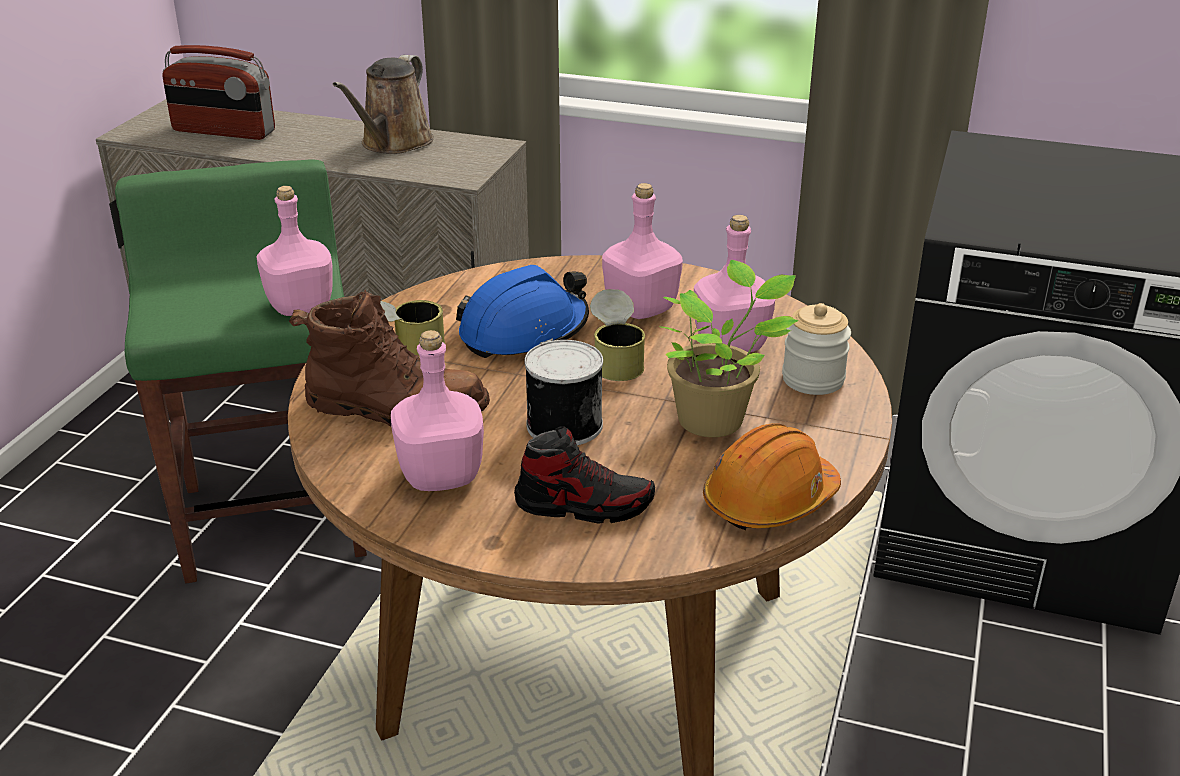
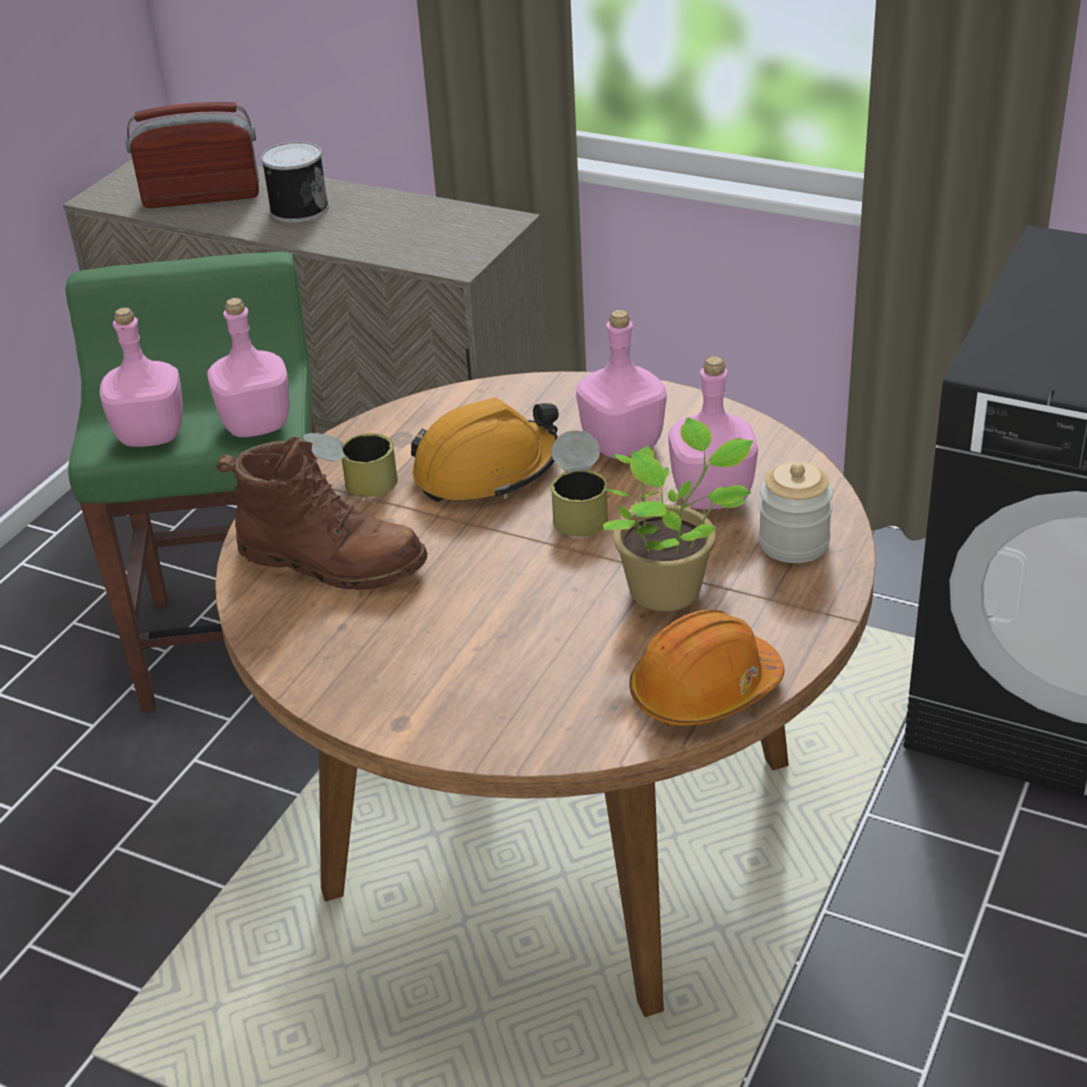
camera: 10 degrees right, 5 degrees up
radio [162,45,275,140] -> radio turned 150 degrees clockwise [125,102,259,208]
brown watering can [333,55,434,154] -> none
pink bottle [391,330,484,491] -> pink bottle moved to [100,308,183,447]
blue hard hat [456,265,589,358] -> orange hard hat [411,397,559,502]
shoe [514,426,655,524] -> none
can [525,340,603,445] -> can moved to [261,141,329,223]

